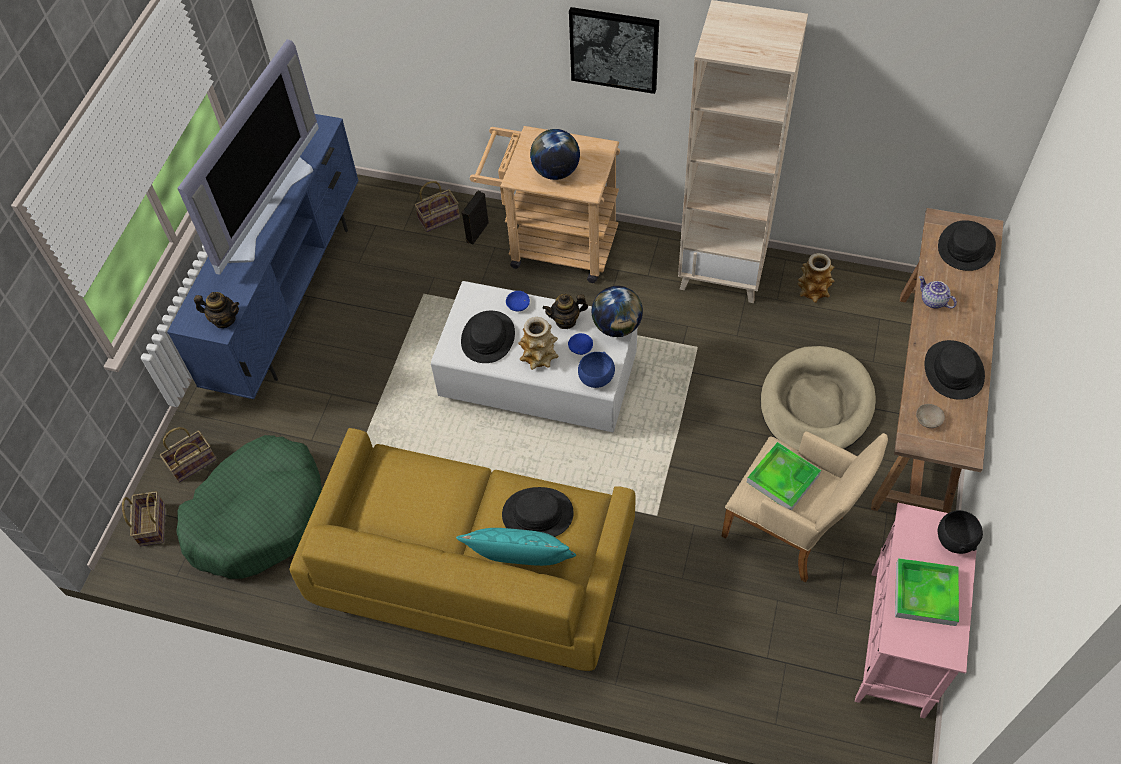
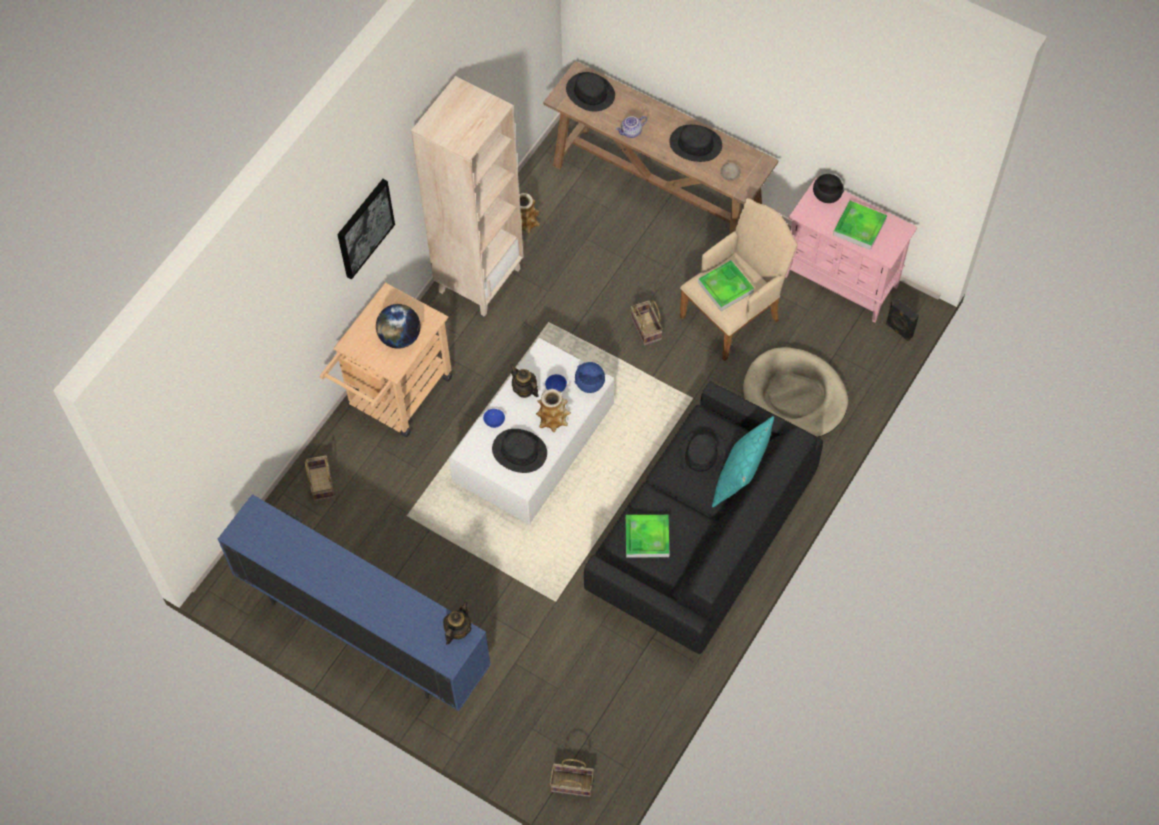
camera: 75 degrees left, 5 degrees up
basket [160,427,217,483] -> basket moved to [631,300,663,346]
green dog bed [176,435,322,579] -> none
television [177,39,319,274] -> none
yellow sofa [290,428,636,671] -> black sofa [584,381,823,654]
black speaker [461,190,489,244] -> black speaker moved to [886,298,919,341]
teapot [543,294,588,329] -> teapot turned 135 degrees clockwise [510,364,539,398]
globe [592,286,643,337] -> none
beige dog bed [761,346,876,451] -> beige dog bed moved to [743,347,848,437]
none -> tray [626,515,669,558]

